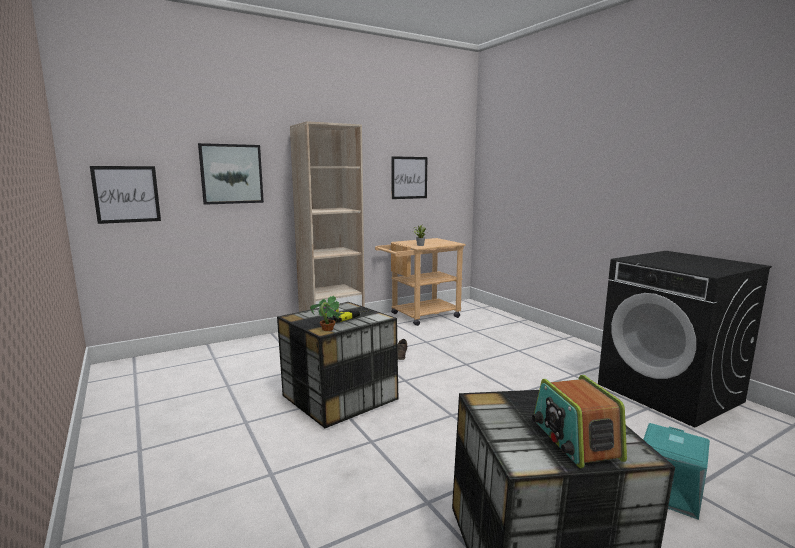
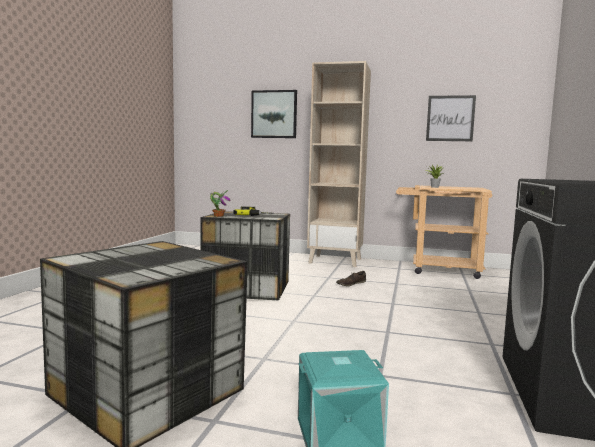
camera: 45 degrees right, 5 degrees down
picture [90,166,161,224] -> none
radio [532,375,627,468] -> none

